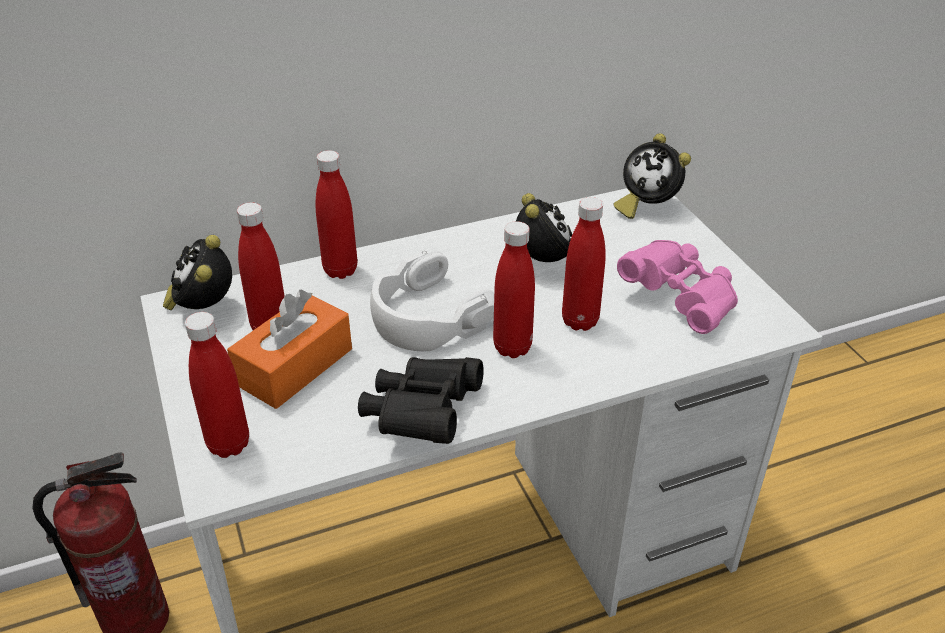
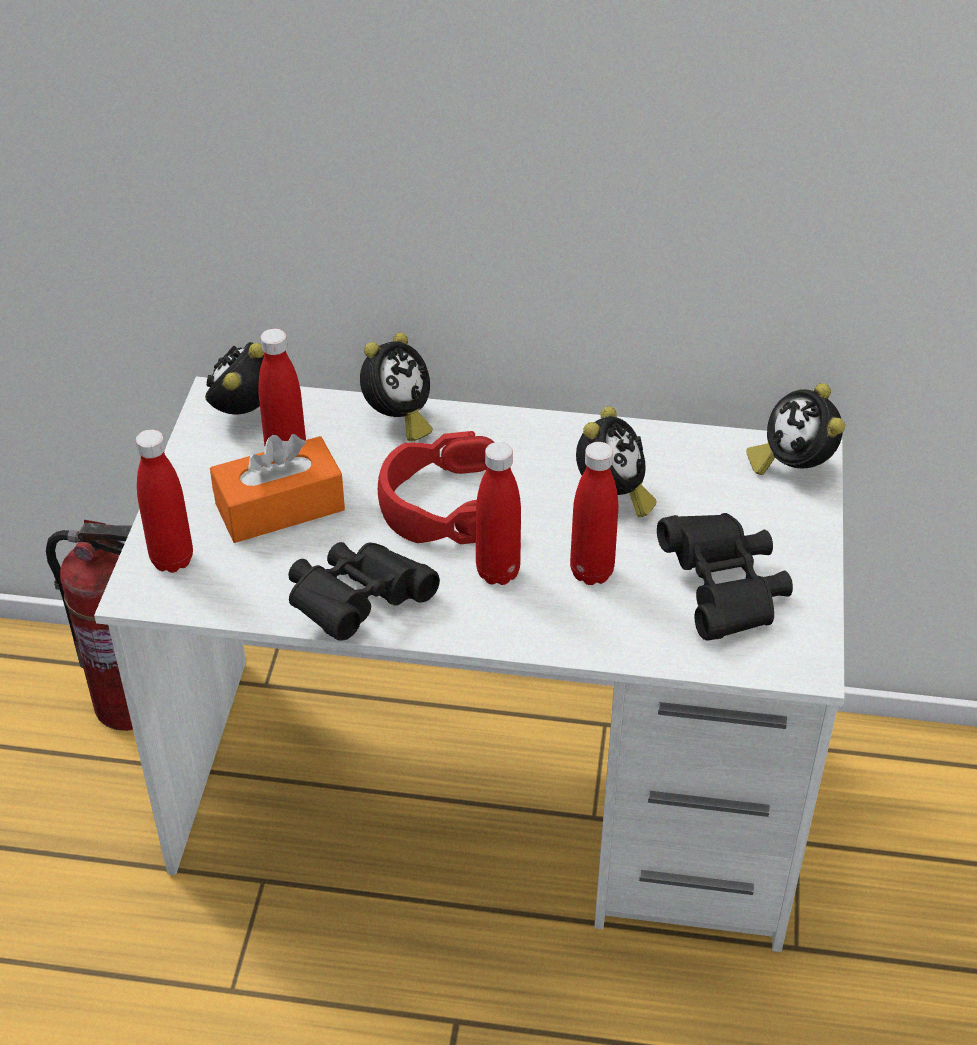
camera: 30 degrees right, 5 degrees up
red bottle [316,150,357,279] -> alarm clock [360,333,433,441]
white headphones [370,250,494,351] -> red headphones [378,431,494,544]
pink binoculars [617,240,738,334] -> black binoculars [657,513,793,641]

